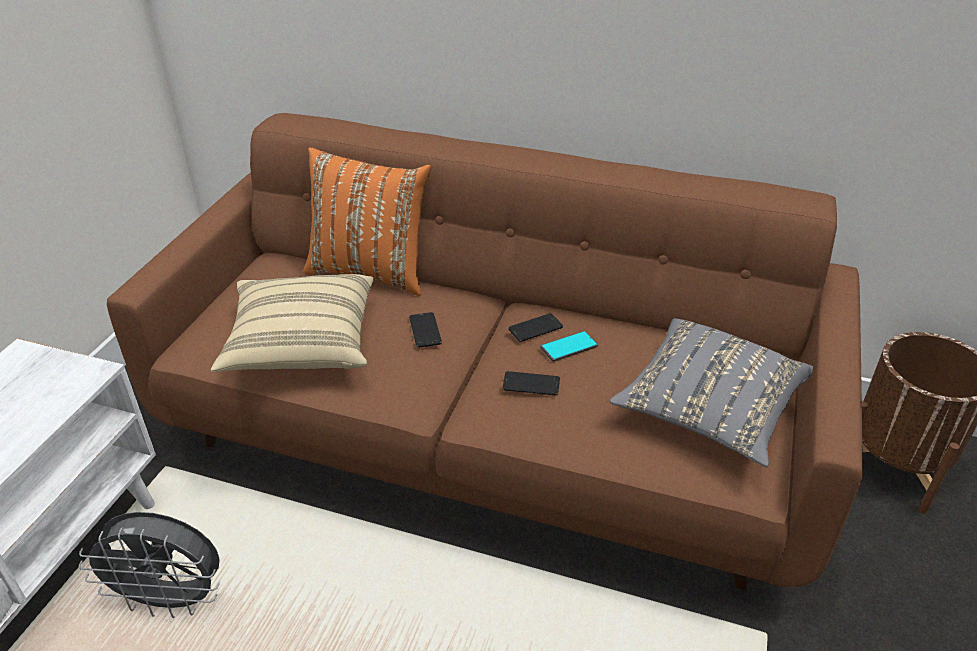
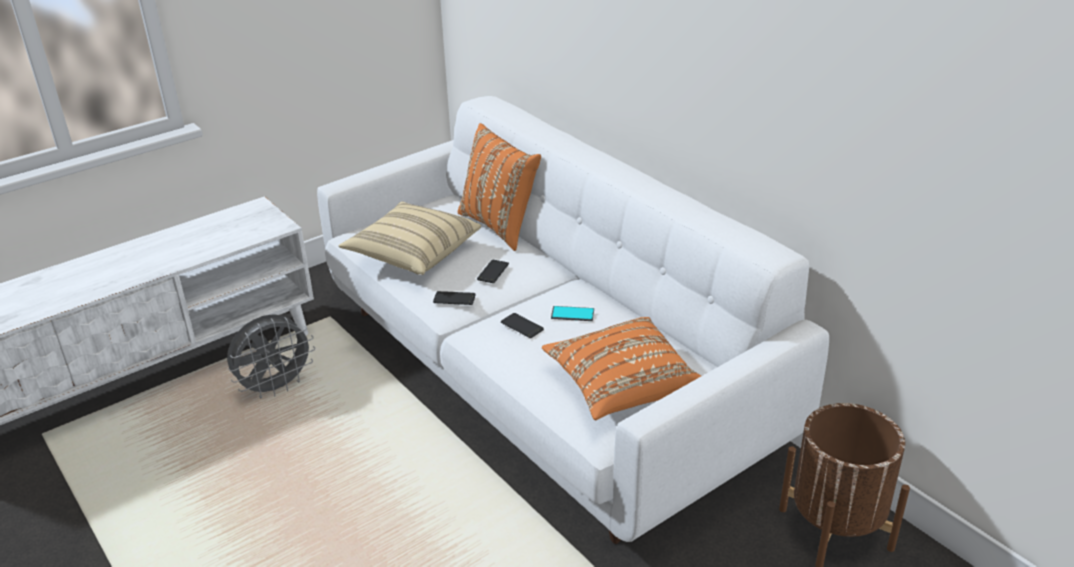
camera: 35 degrees right, 5 degrees down
grey fan [78,512,220,618] -> grey fan turned 75 degrees counterclockwise [227,314,316,398]
brown sofa [107,113,863,590] -> white sofa [317,96,829,544]
phone [508,313,563,342] -> phone moved to [433,291,476,305]
grey pillow [610,318,813,467] -> orange pillow [542,317,701,420]

